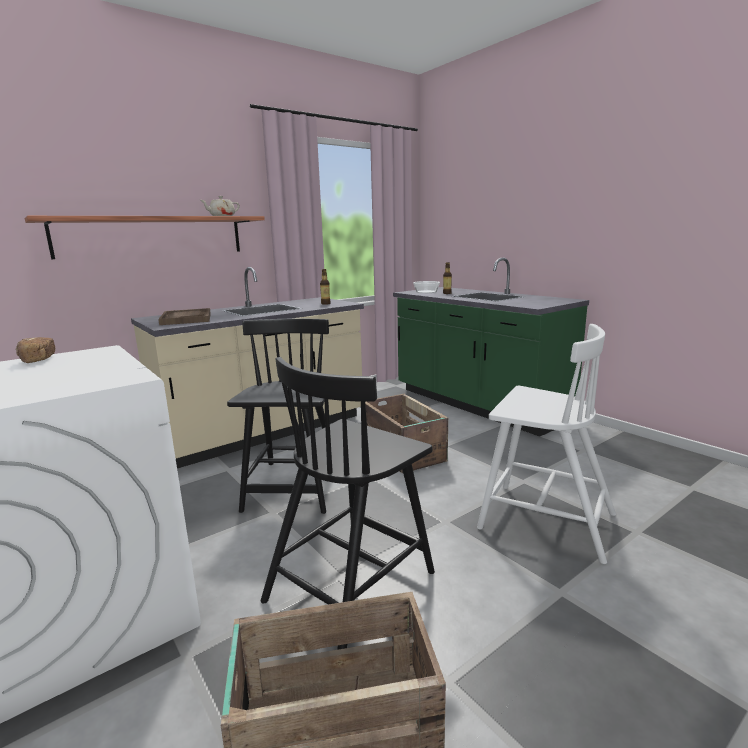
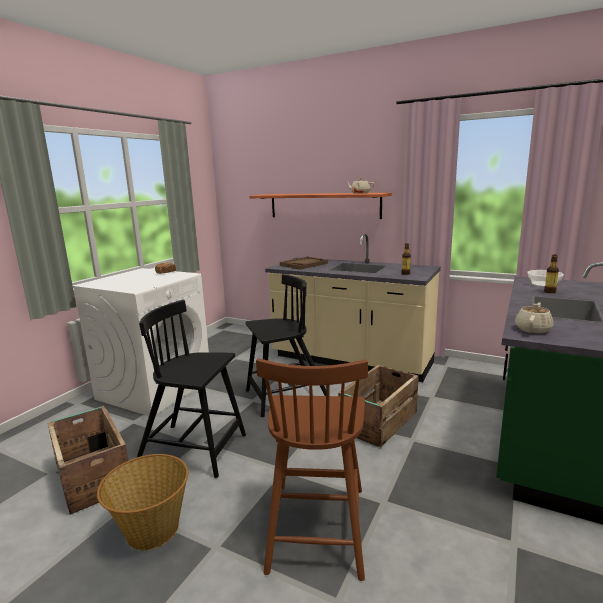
camera: 65 degrees right, 0 degrees up
white chair [477,324,616,564] -> brown chair [256,358,368,581]
none -> basket [97,454,188,550]
none -> beige teapot [515,302,554,333]

